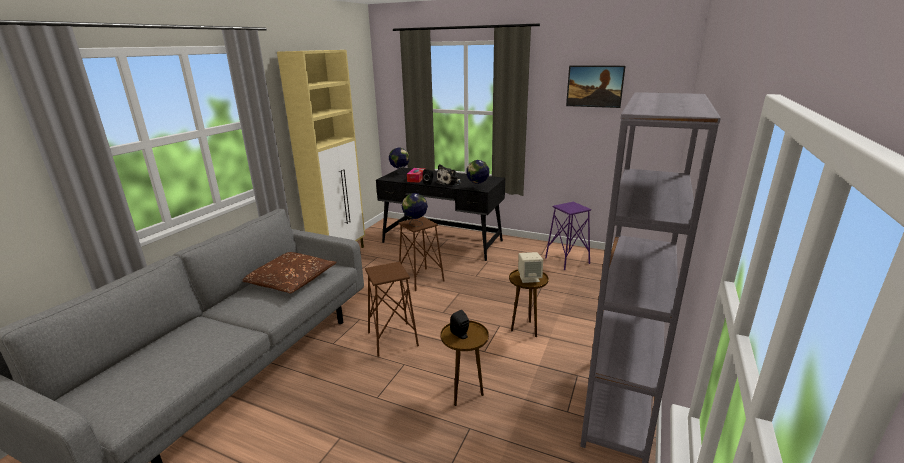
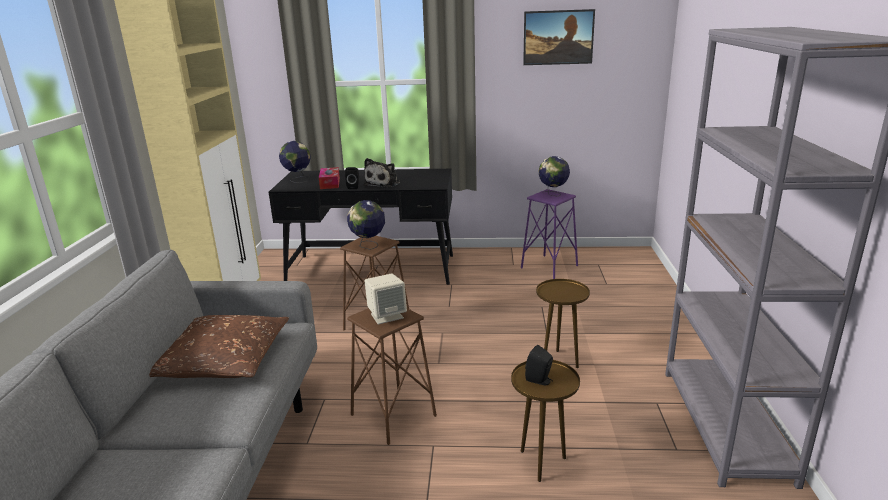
camera: 20 degrees left, 0 degrees up
globe [466,160,489,191] -> globe moved to [539,156,570,197]
beige speaker [518,252,543,283] -> beige speaker moved to [365,273,407,325]

